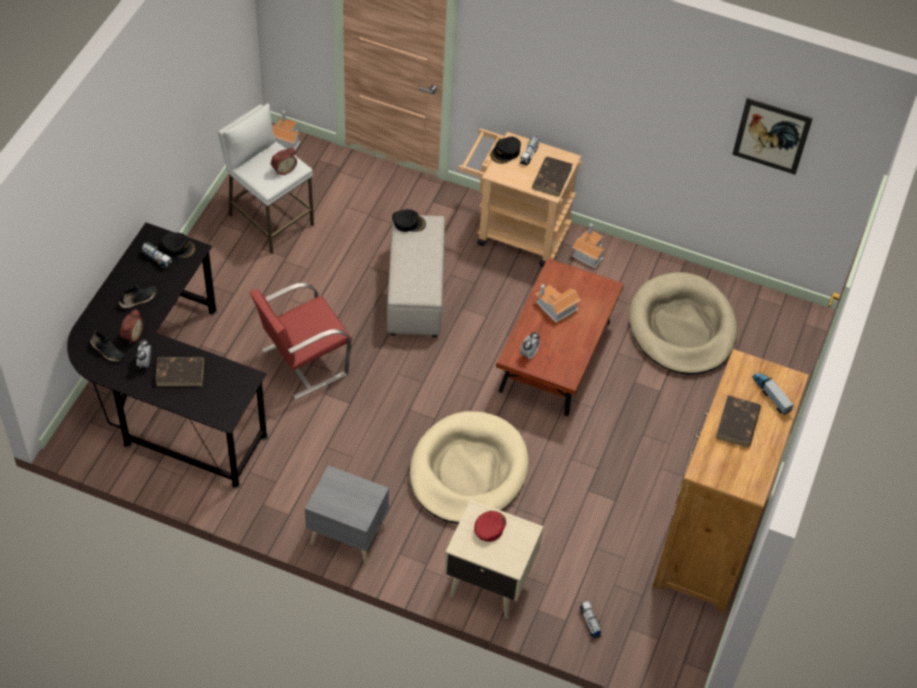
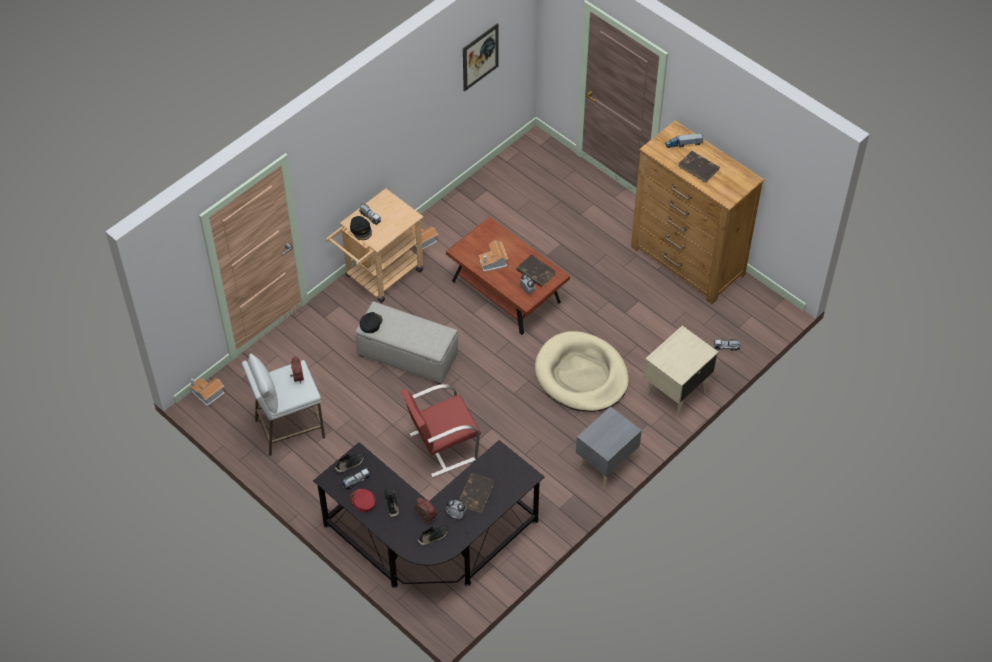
camera: 65 degrees left, 0 degrees up
black cap [160,233,196,258] -> black shoe [335,452,365,473]
red chair [249,283,352,400] -> red chair turned 75 degrees clockwise [400,384,481,478]
red cap [474,511,506,542] -> red cap moved to [350,489,375,512]
brown book [532,157,573,197] -> brown book moved to [516,254,556,287]
beige dog bed [629,272,737,375] -> none

